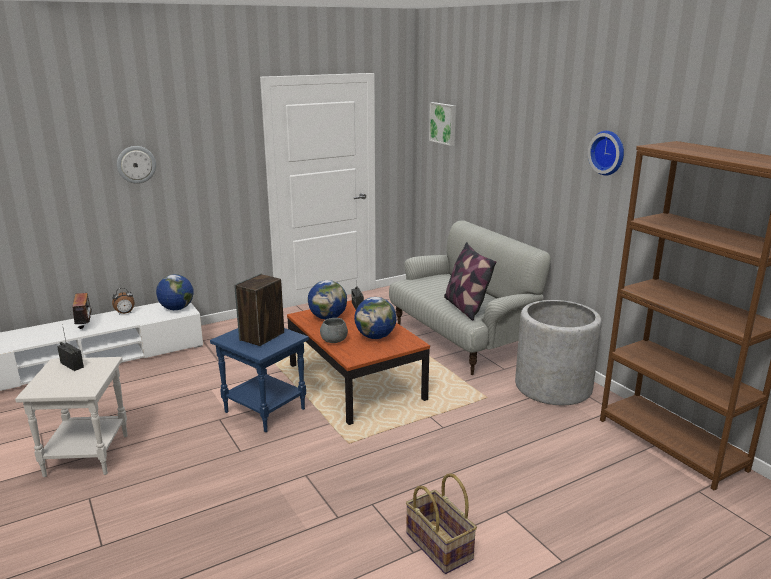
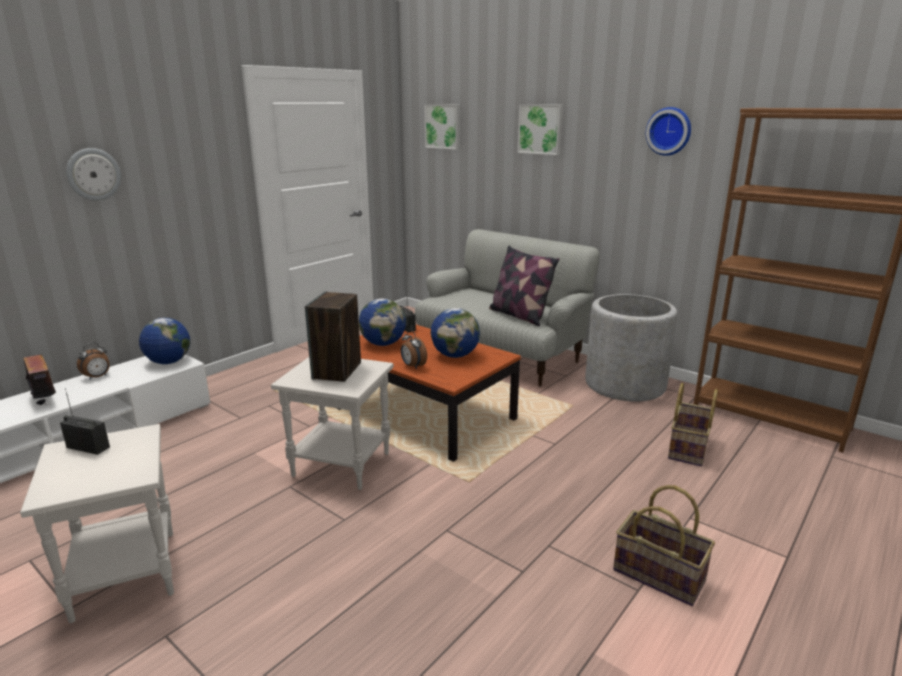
camera: 20 degrees left, 0 degrees up
blue side table [210,328,309,432] -> white side table [271,357,394,490]
grey bowl [320,318,348,343] -> alarm clock [401,329,427,369]
none -> picture [518,104,563,155]
none -> basket [668,383,718,466]

